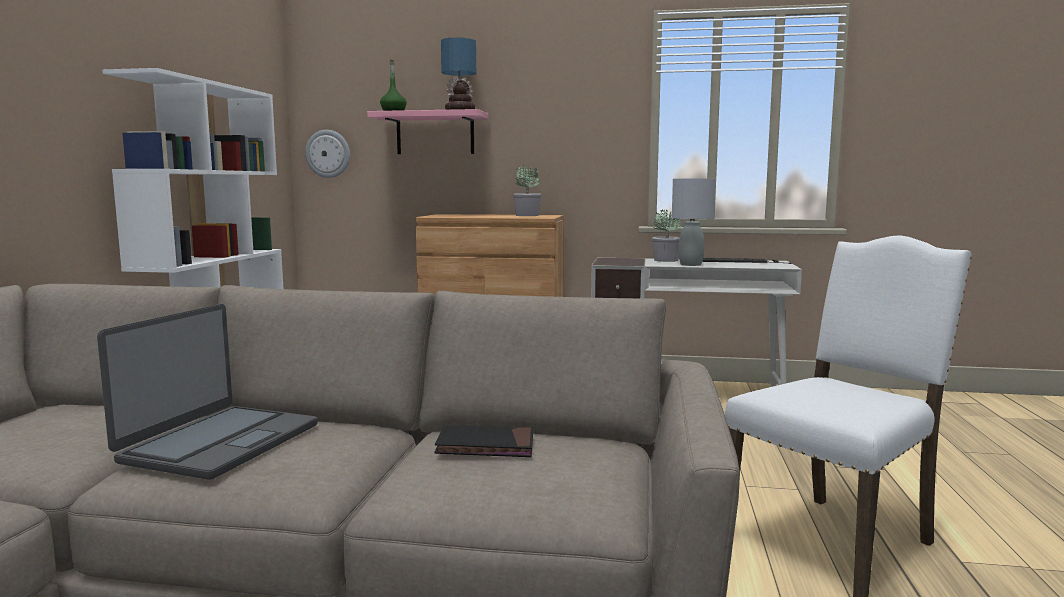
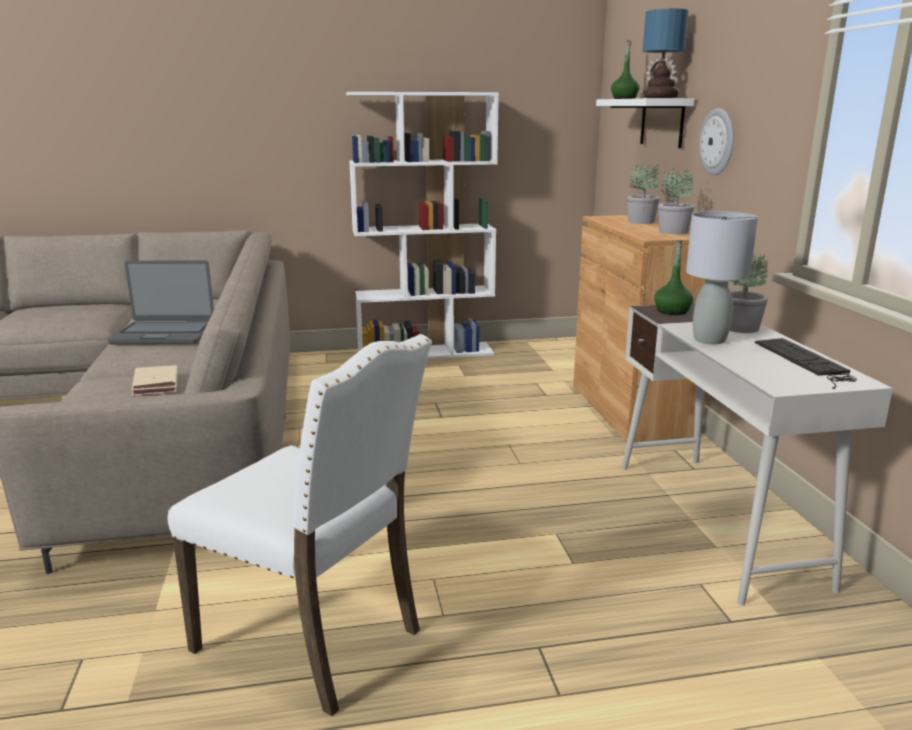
camera: 70 degrees right, 10 degrees up
wall clock [305,130,350,178] -> wall clock moved to [699,108,734,175]
pink shelf [367,109,488,154] -> white shelf [596,98,695,148]
black book [434,425,533,457] -> beige book [132,365,178,396]
none -> potted plant [627,163,660,224]
none -> green bottle [654,240,693,315]

